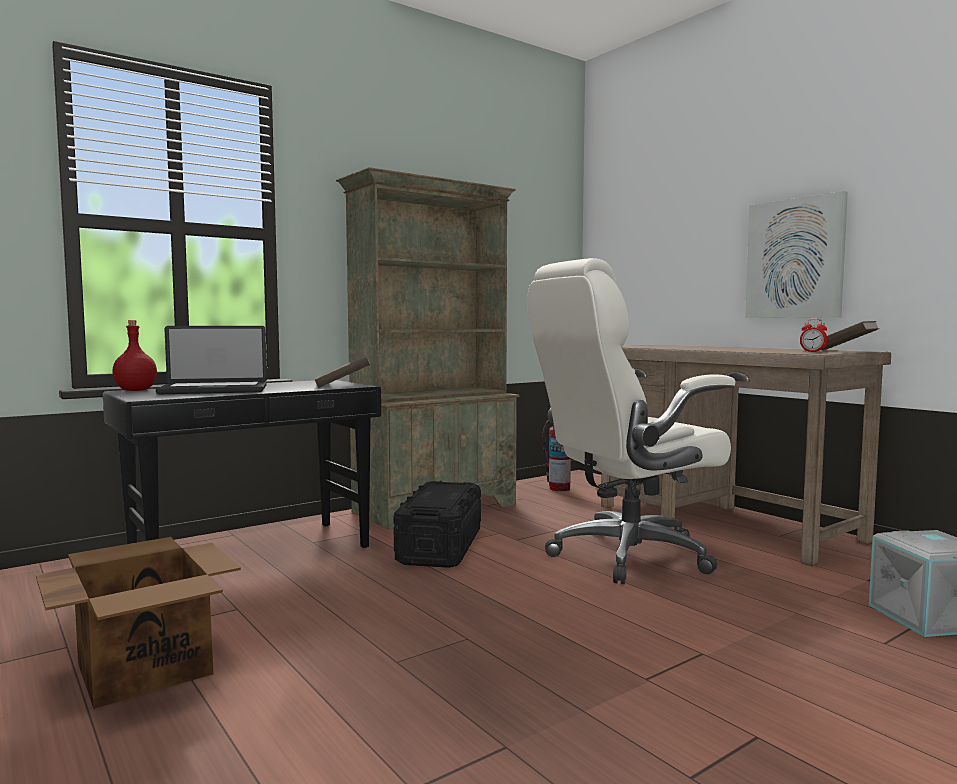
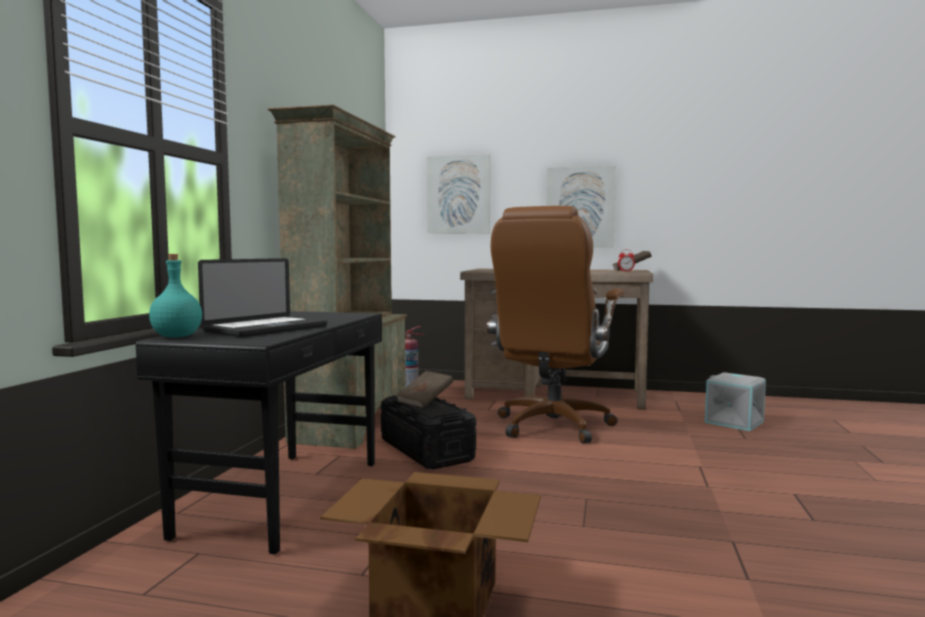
camera: 40 degrees left, 0 degrees up
red bottle [112,320,157,391] -> turquoise bottle [149,254,202,337]
brown book [315,355,371,388] -> brown book moved to [396,371,453,408]
white office chair [527,258,735,584] -> brown office chair [487,206,624,444]
none -> picture [427,154,491,234]

